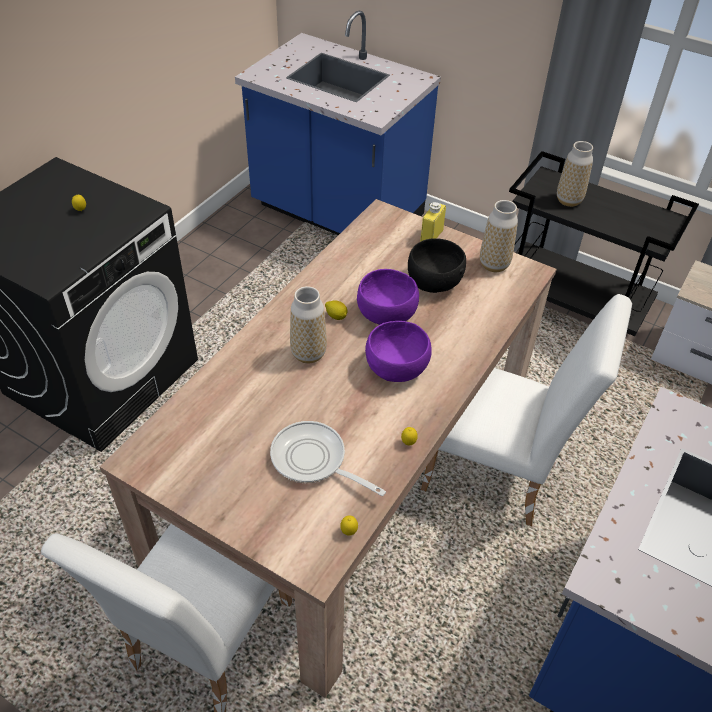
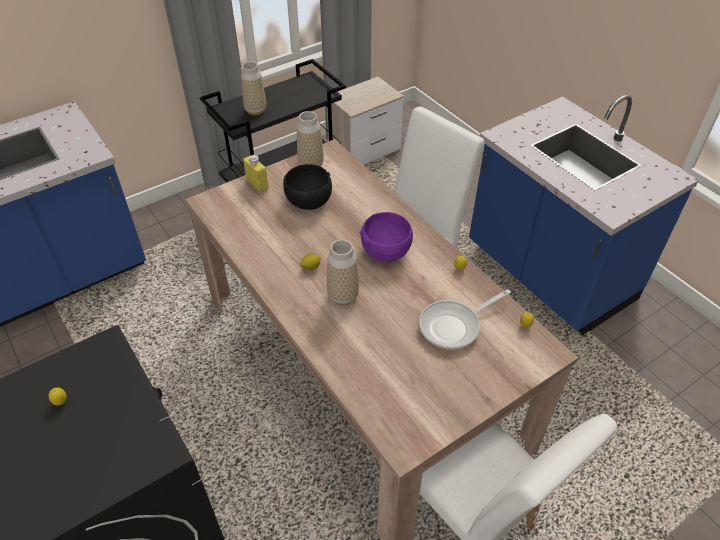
camera: 65 degrees left, 0 degrees up
purple bowl [357,269,419,325] -> none

